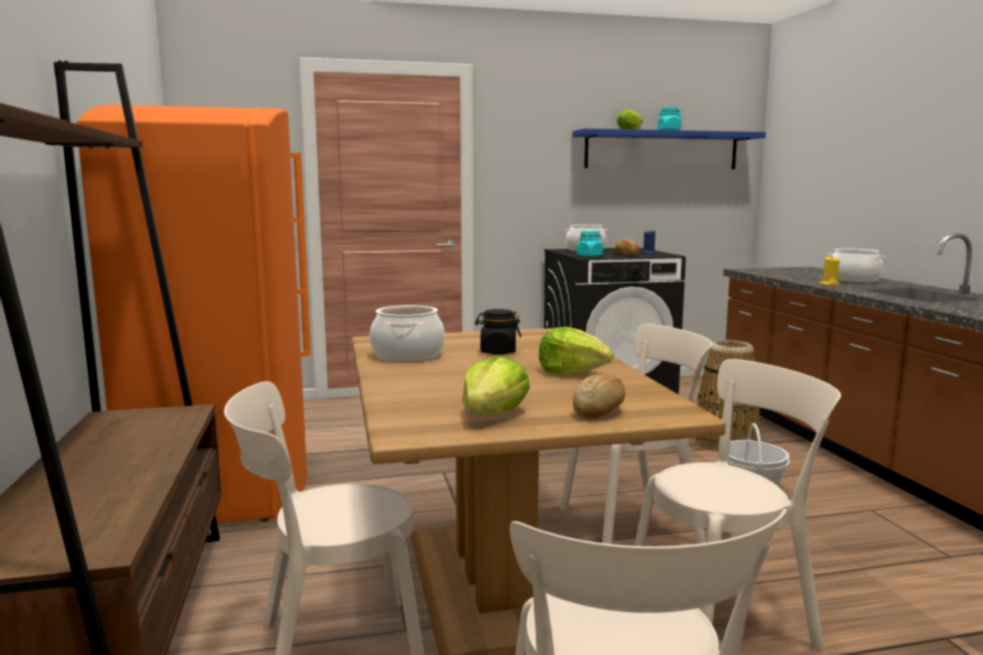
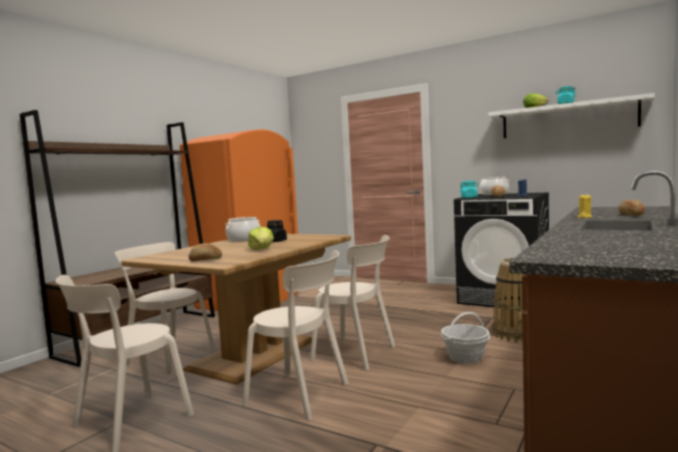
camera: 45 degrees right, 5 degrees down
lettuce [462,356,530,414] -> none
blue shelf [572,128,766,169] -> white shelf [488,93,655,138]
cooking pot [828,249,886,283] -> bread [619,200,645,216]

